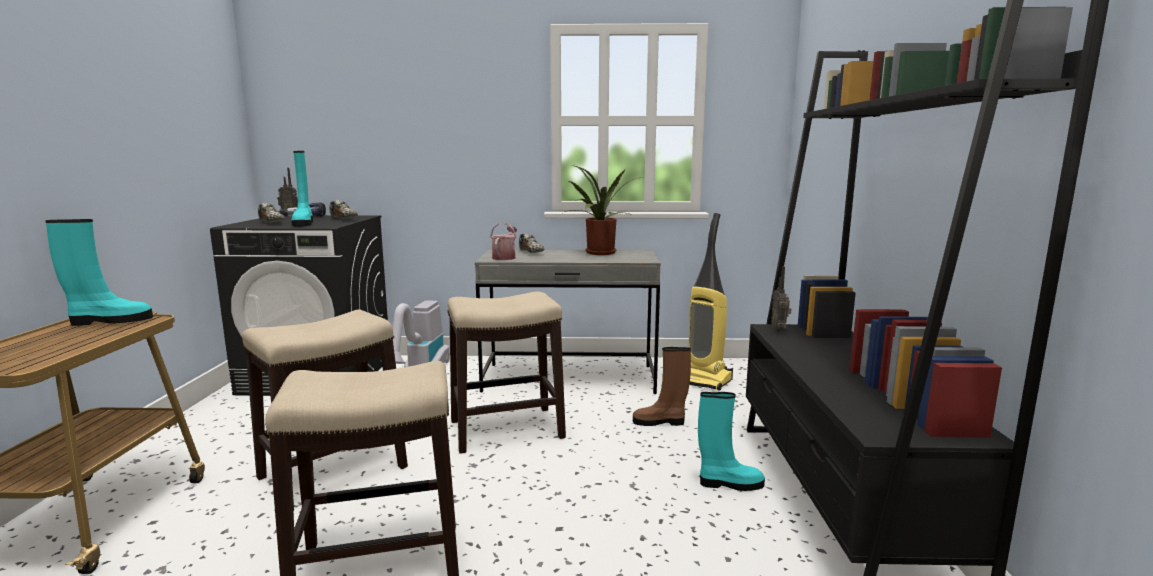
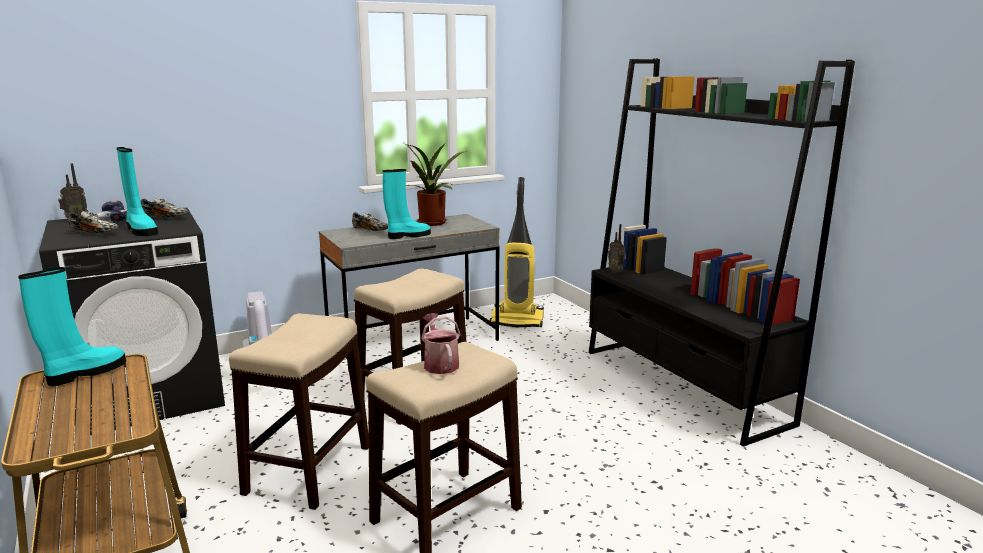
camera: 30 degrees left, 5 degrees up
watering can [490,223,517,260] -> watering can moved to [421,313,461,374]
brown boot [633,347,691,426] -> none
turquoise boot [698,392,765,491] -> turquoise boot moved to [383,169,431,239]

